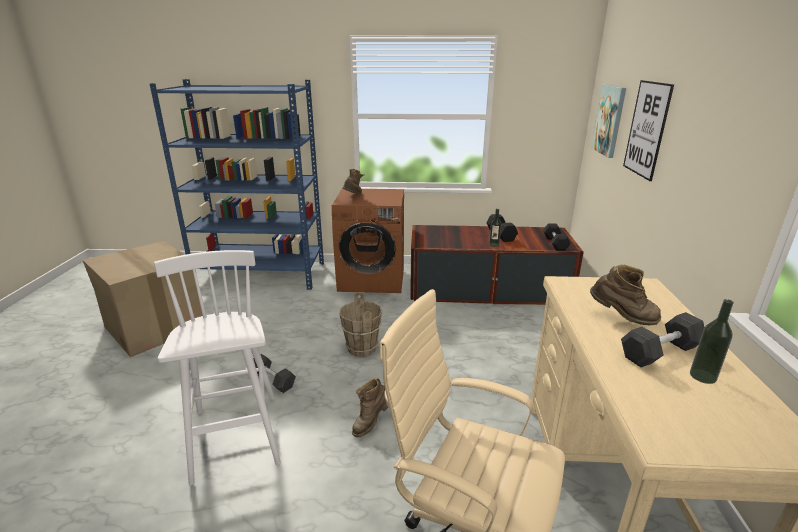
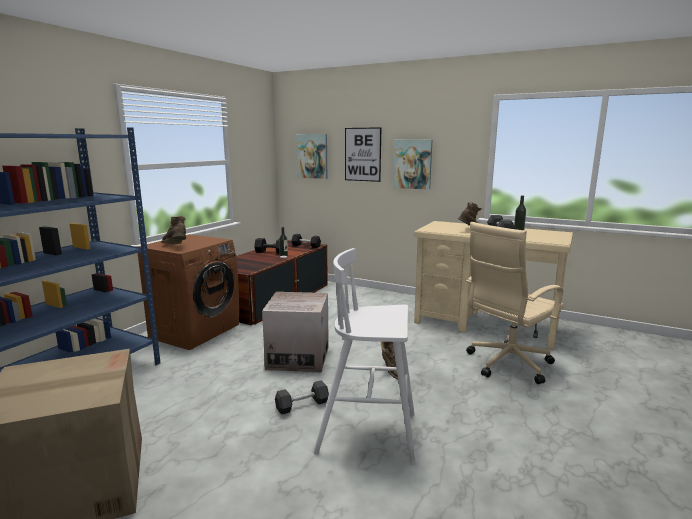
camera: 65 degrees left, 10 degrees down
brown bucket [339,292,382,357] -> cardboard box [262,292,329,373]
none -> picture [393,140,432,190]

